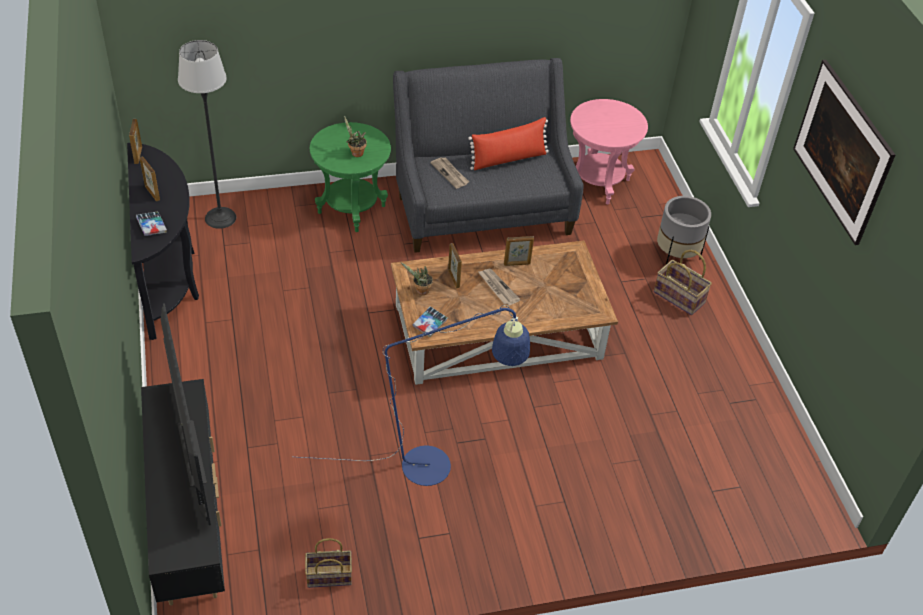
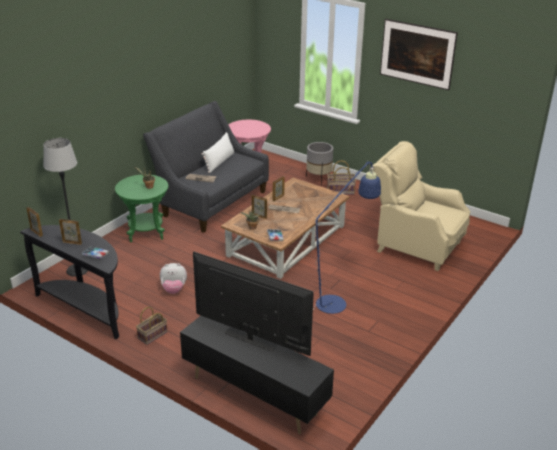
camera: 40 degrees left, 15 degrees down
basket [305,538,352,588] -> basket moved to [136,307,167,345]
red pillow [468,117,549,170] -> white pillow [202,132,234,173]
none -> plush toy [160,263,187,294]
none -> beige armchair [372,141,470,271]

